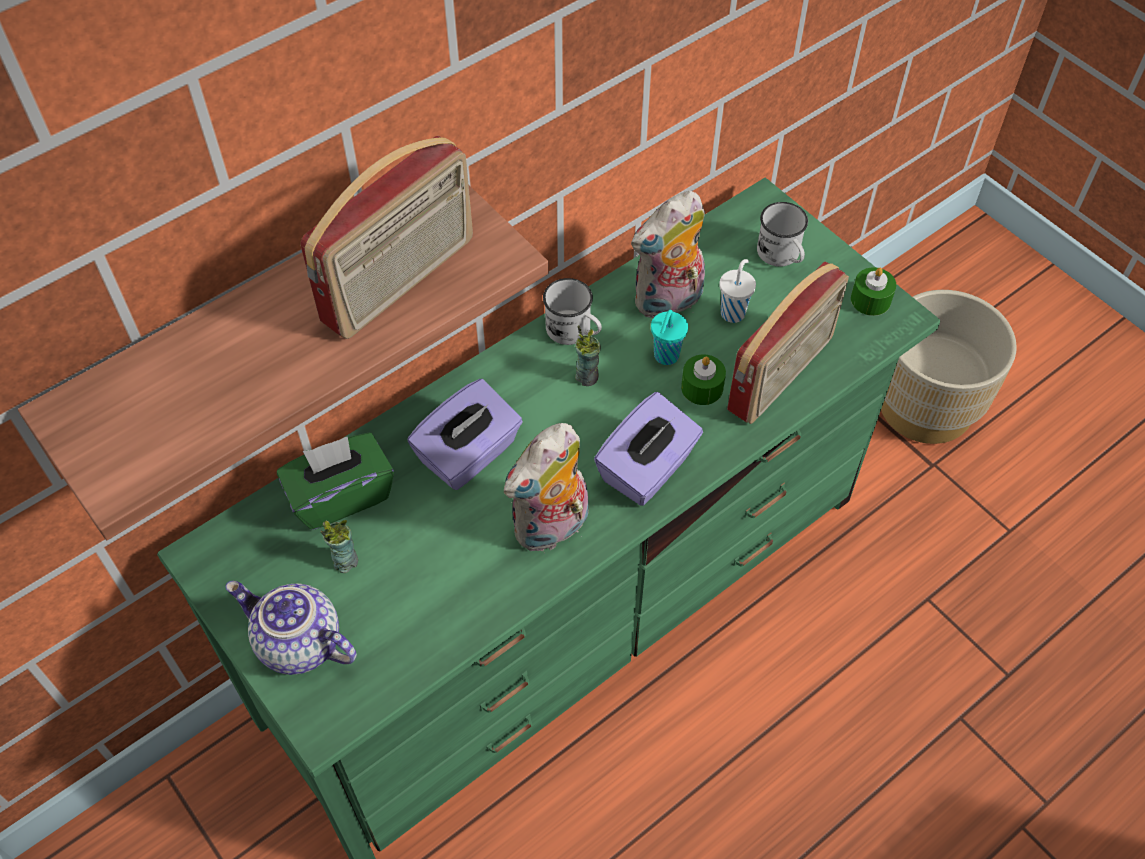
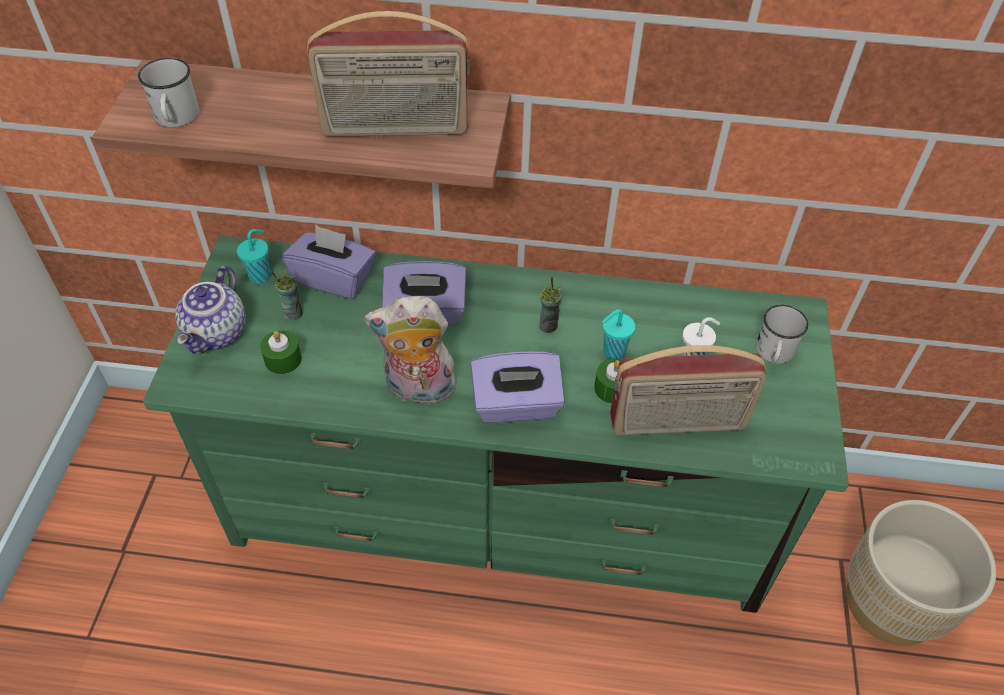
camera: 45 degrees right, 5 degrees down
teapot [225,581,357,675] -> teapot turned 150 degrees counterclockwise [175,265,246,354]
green tissue box [277,433,394,530] -> purple tissue box [282,225,376,299]
white mug [543,278,602,345] -> white mug moved to [138,58,199,127]
plush toy [631,191,705,318] -> none
green candle [851,267,896,316] -> green candle moved to [260,330,302,374]
none -> turquoise cup [237,229,270,284]

